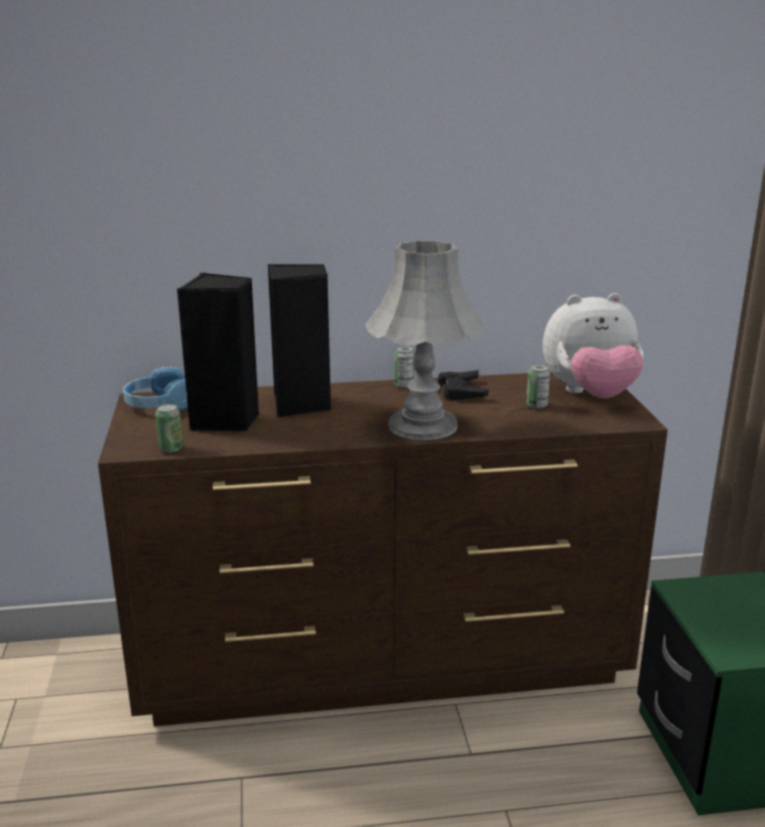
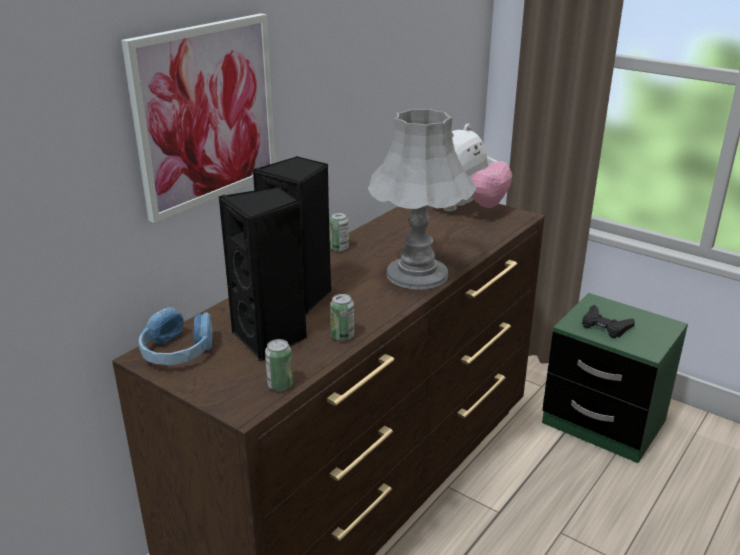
camera: 45 degrees left, 5 degrees up
black game controller [438,370,488,400] -> black game controller moved to [582,305,635,338]
can [526,365,550,409] -> can moved to [330,294,354,341]
none -> picture [121,13,276,223]

